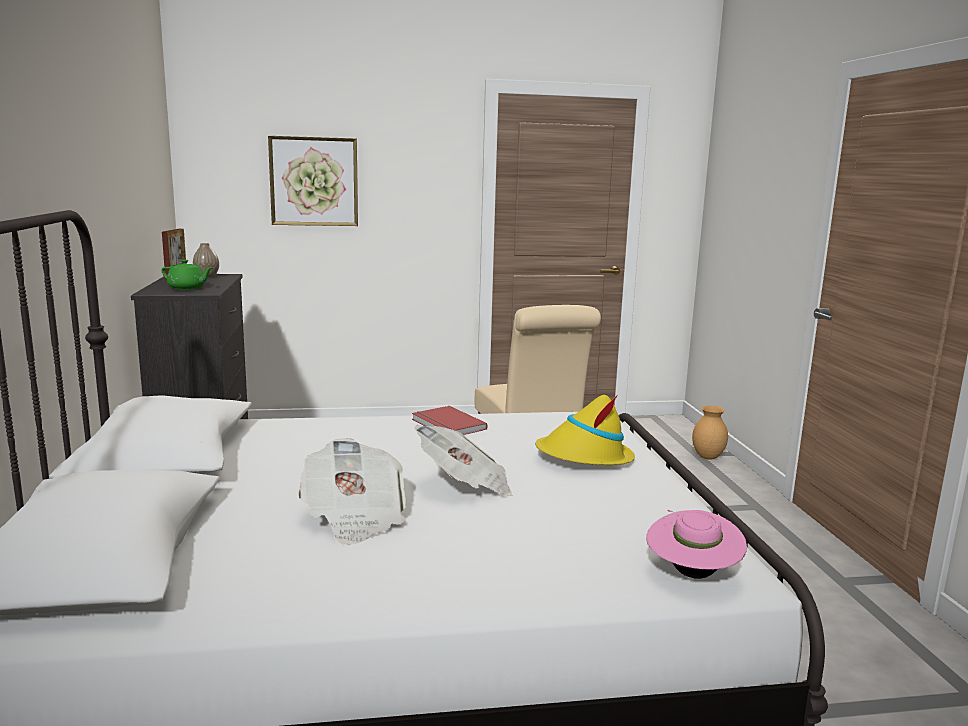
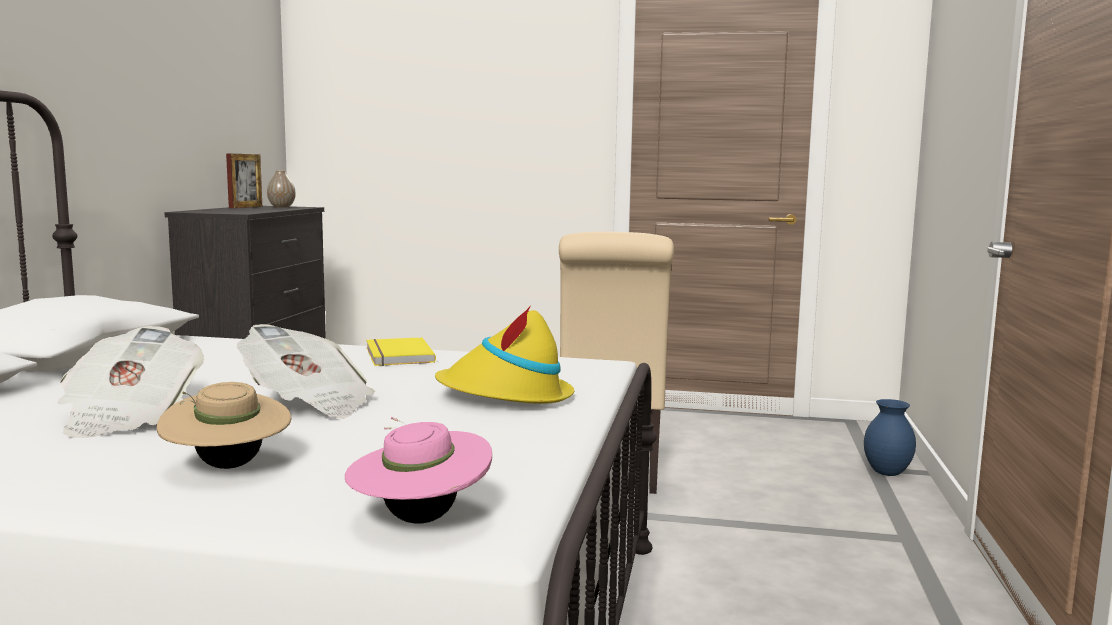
camera: 20 degrees right, 5 degrees down
green teapot [161,260,212,290] -> none
picture [268,136,358,226] -> none
red book [412,406,488,435] -> yellow book [366,337,436,366]
brown vase [692,406,728,459] -> blue vase [864,399,916,476]
none -> beige hat [157,382,291,469]

